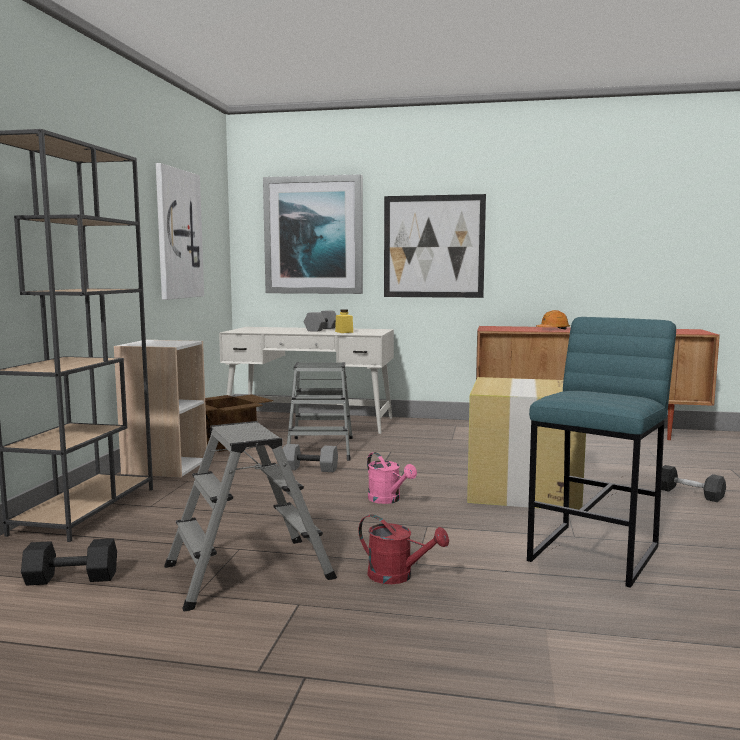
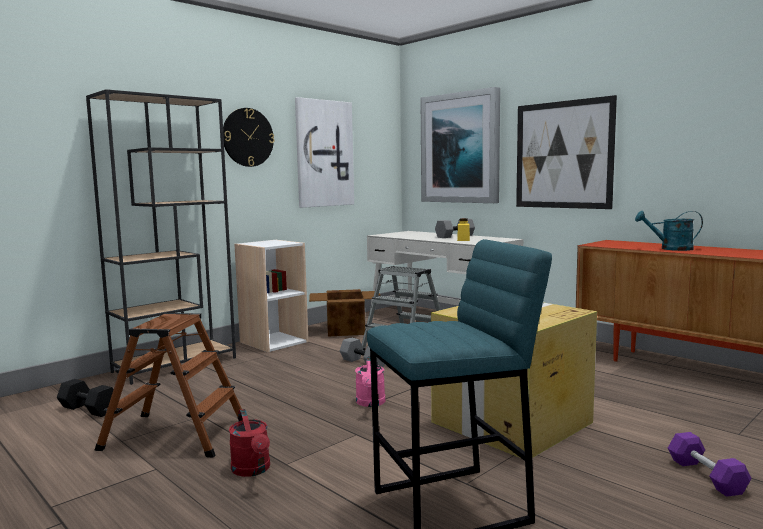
camera: 35 degrees right, 0 degrees up
grey step ladder [164,421,337,611] -> brown step ladder [95,313,242,458]
orange hard hat [536,310,570,330] -> turquoise watering can [635,211,703,251]
grey dumbbell [661,465,726,502] -> purple dumbbell [668,432,752,497]
none -> wall clock [223,108,274,167]

